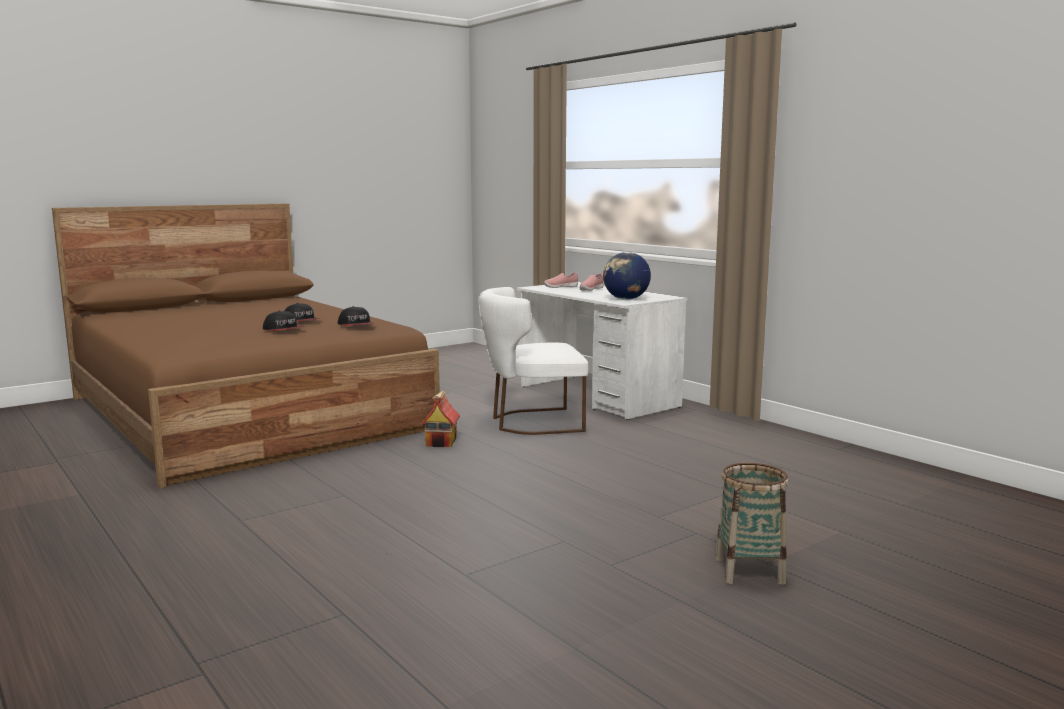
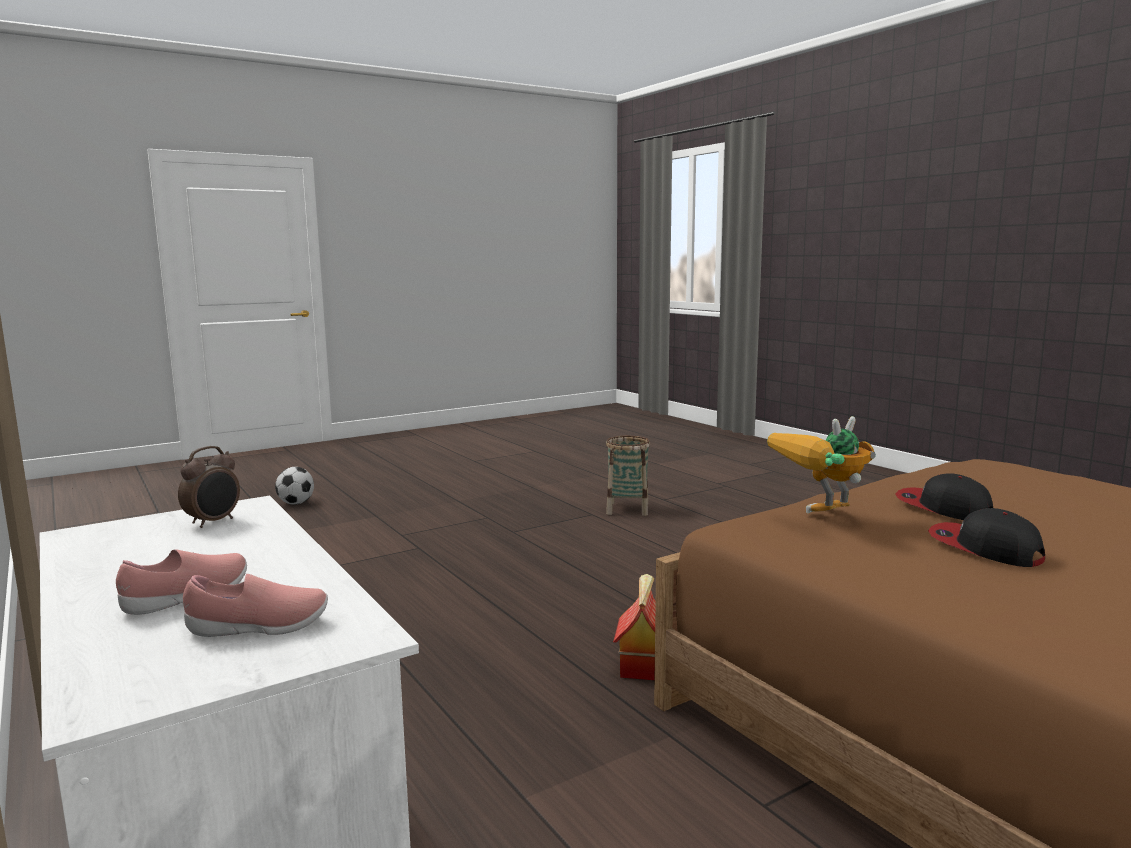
camera: 175 degrees left, 0 degrees up
cap [338,306,374,326] -> toy robot [767,416,876,513]
white chair [478,287,588,435] -> none
globe [603,252,651,300] -> alarm clock [178,446,240,528]
basket [715,463,789,585] -> basket moved to [606,436,650,516]
none -> football [275,467,314,505]

